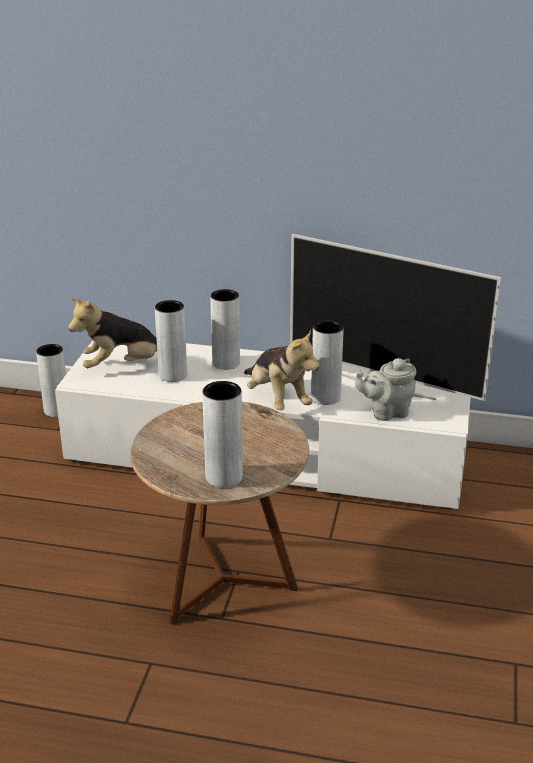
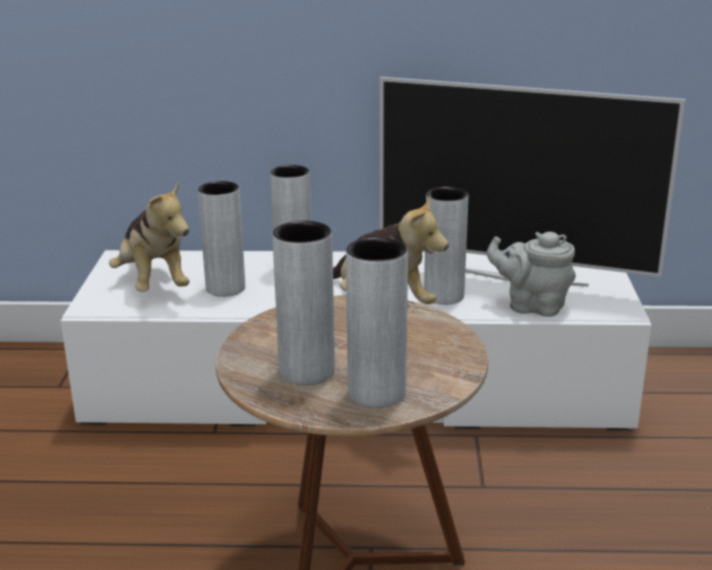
camera: 10 degrees left, 5 degrees down
grey vase [36,344,66,417] -> grey vase moved to [272,221,335,385]
plush toy [68,297,157,368] -> plush toy turned 90 degrees counterclockwise [109,181,189,292]
grey teapot [355,358,417,421] -> grey teapot turned 45 degrees clockwise [487,232,576,317]

